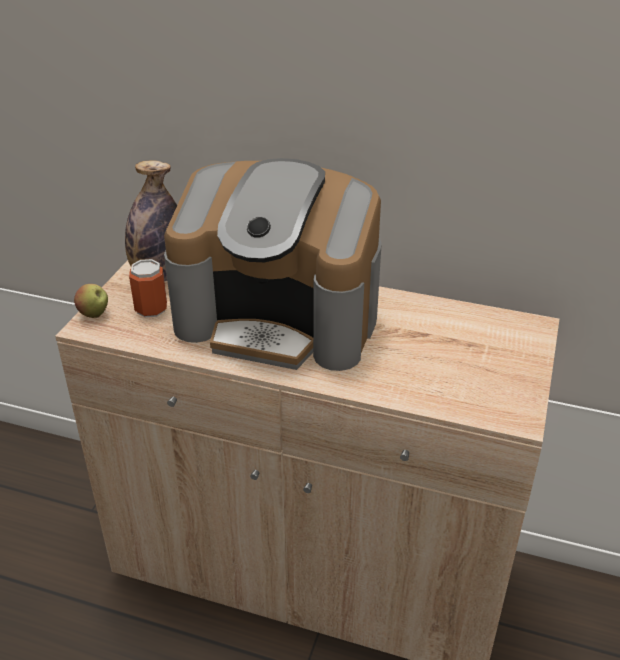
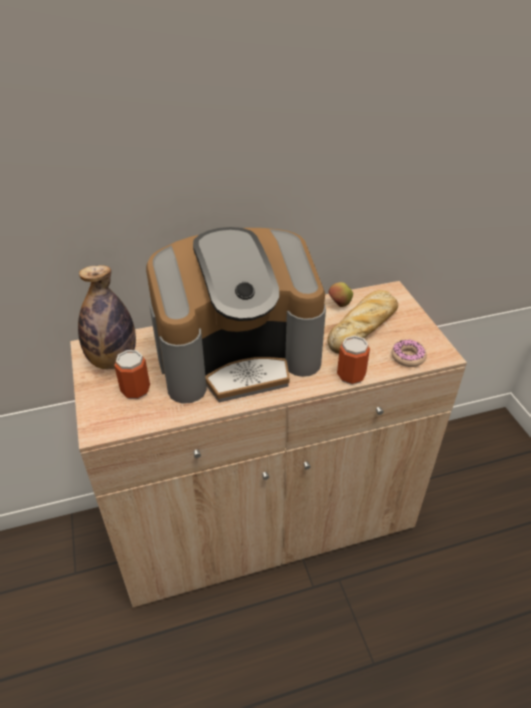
camera: 35 degrees left, 5 degrees up
apple [74,284,108,318] -> apple moved to [328,282,353,307]
none -> bread [328,290,398,354]
none -> can [337,336,370,385]
none -> donut [392,340,427,367]

